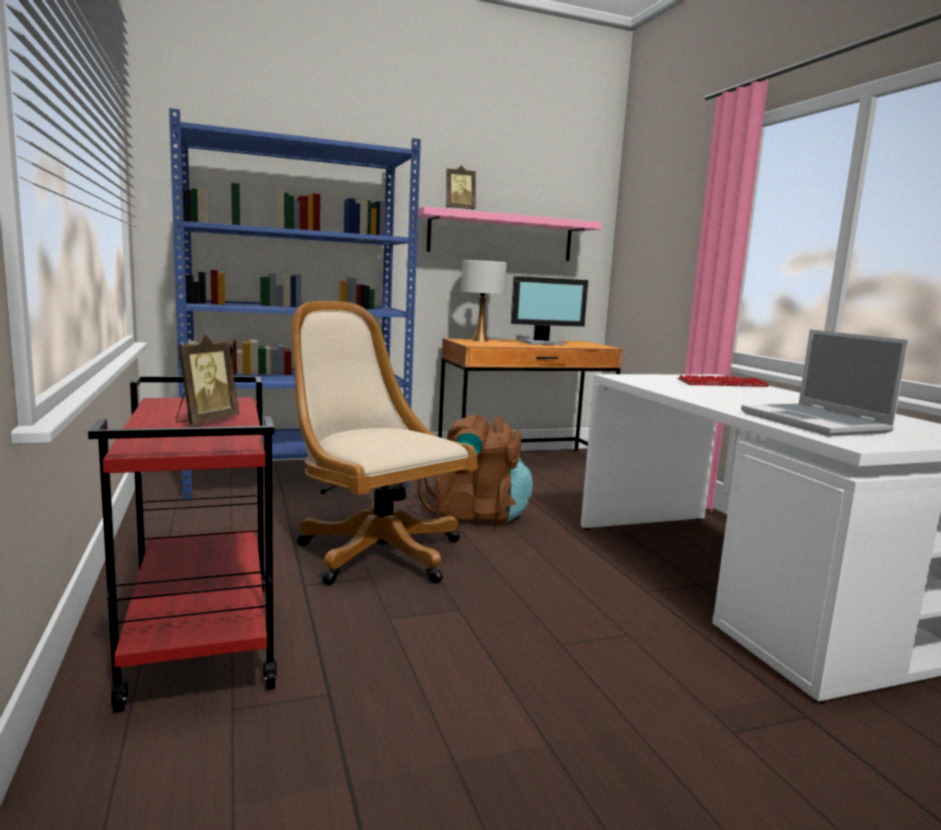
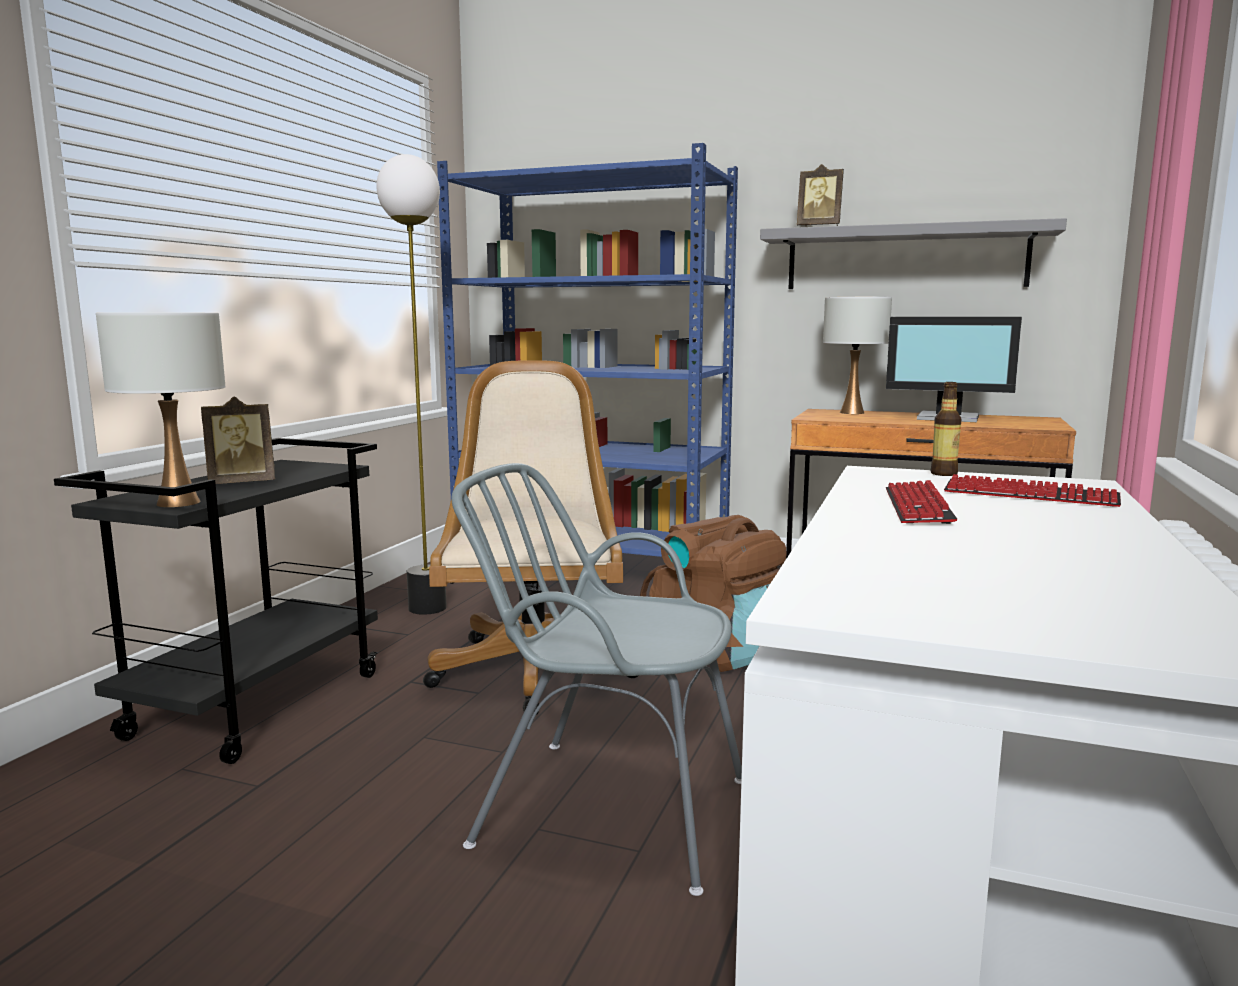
camera: 40 degrees right, 0 degrees up
red cart [88,376,277,712] -> black cart [54,438,378,764]
pink shelf [414,206,602,261] -> grey shelf [760,218,1067,289]
laptop [741,329,909,436] -> none
none -> white table lamp [96,312,225,508]
none -> floor lamp [376,154,447,615]
none -> grey chair [451,463,742,896]
none -> keyboard [886,480,957,524]
none -> bottle [930,382,962,476]

